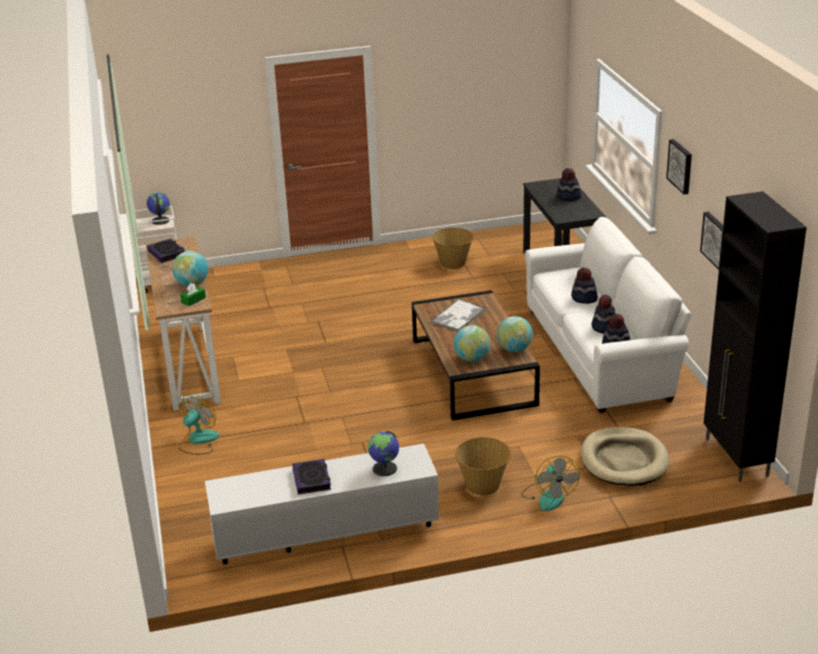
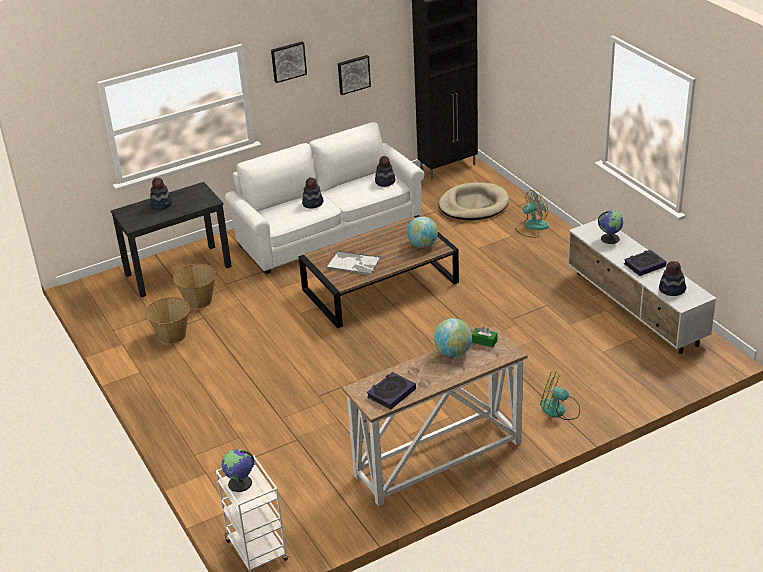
camera: 105 degrees left, 5 degrees up
basket [455,437,511,496] -> basket moved to [173,264,216,309]
globe [497,316,533,352] -> none
hat [592,295,616,334] -> hat moved to [659,261,686,296]

